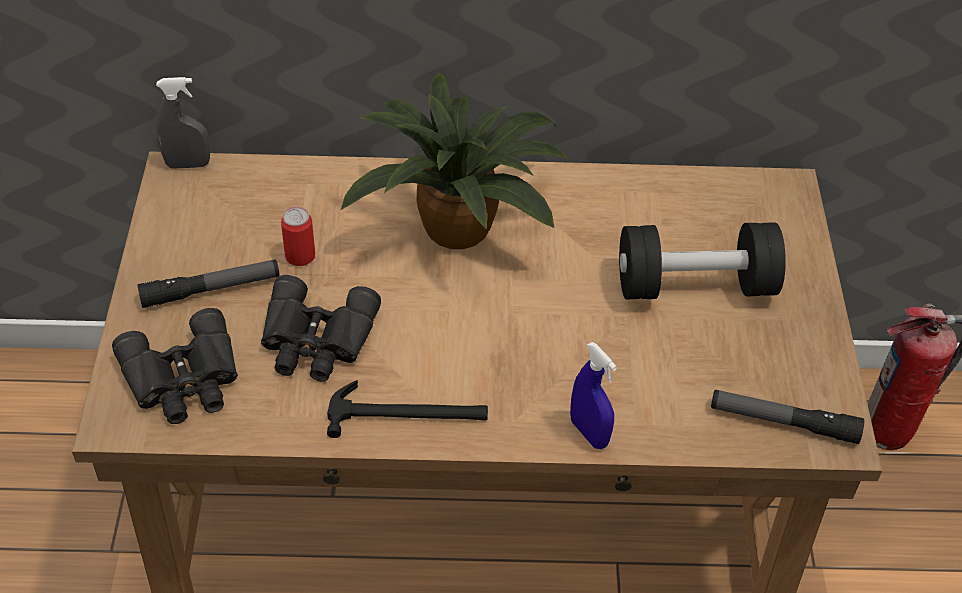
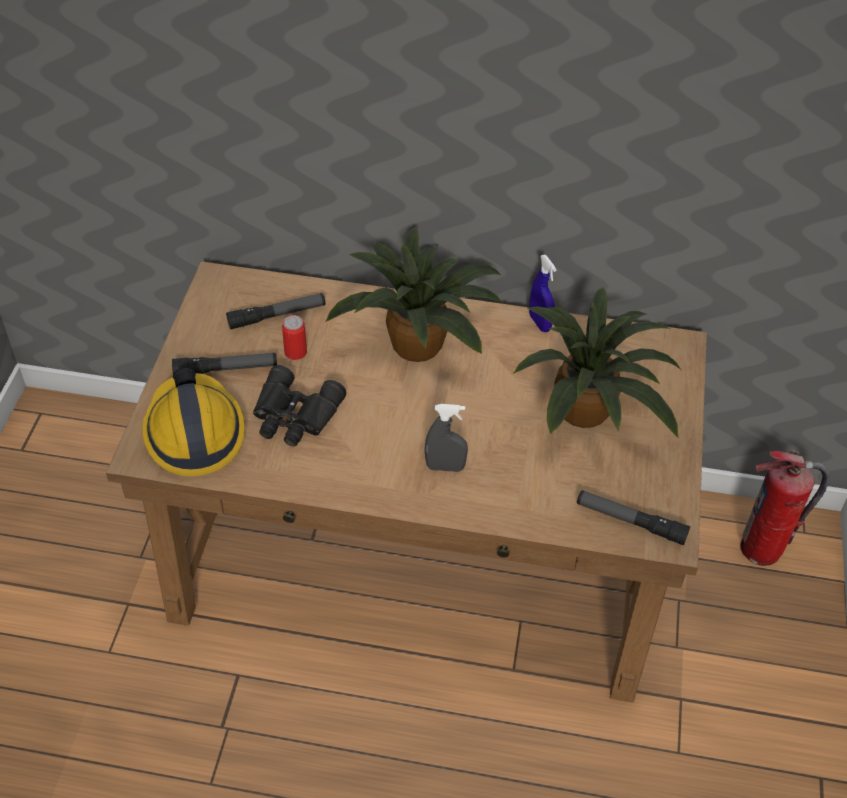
camera: 10 degrees right, 0 degrees up
black binoculars [112,308,238,424] -> hard hat [142,368,245,476]
grey spray bottle [156,77,210,169] -> grey spray bottle moved to [425,404,468,472]
hammer [327,380,488,438] -> none
blue spray bottle [570,342,617,449] -> blue spray bottle moved to [529,255,557,332]
black dumbbell [619,223,786,299] -> potted plant [513,287,681,437]
none -> flashlight [226,293,326,330]

